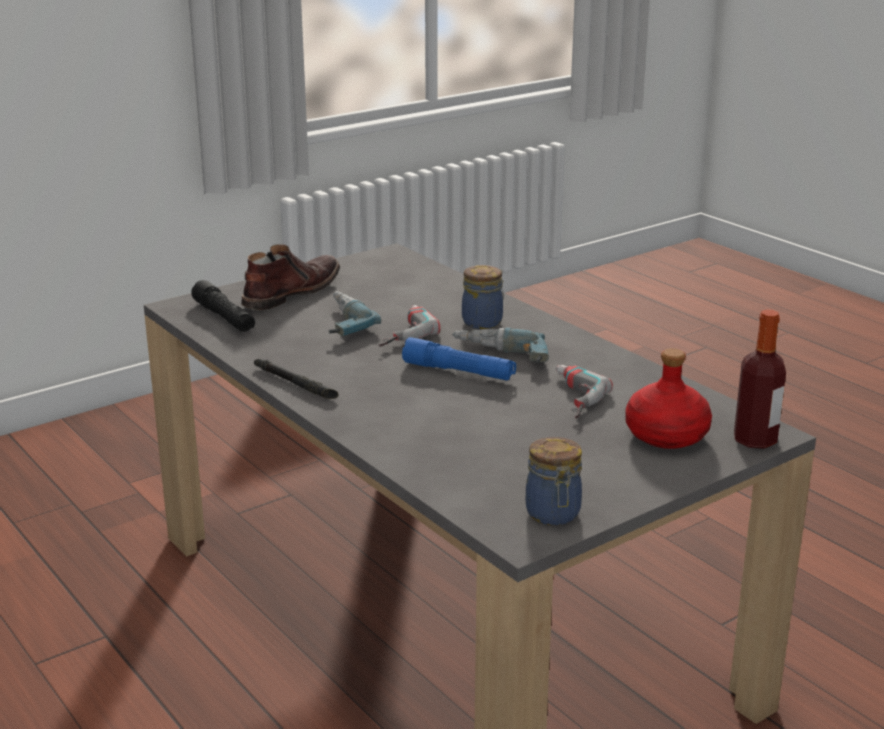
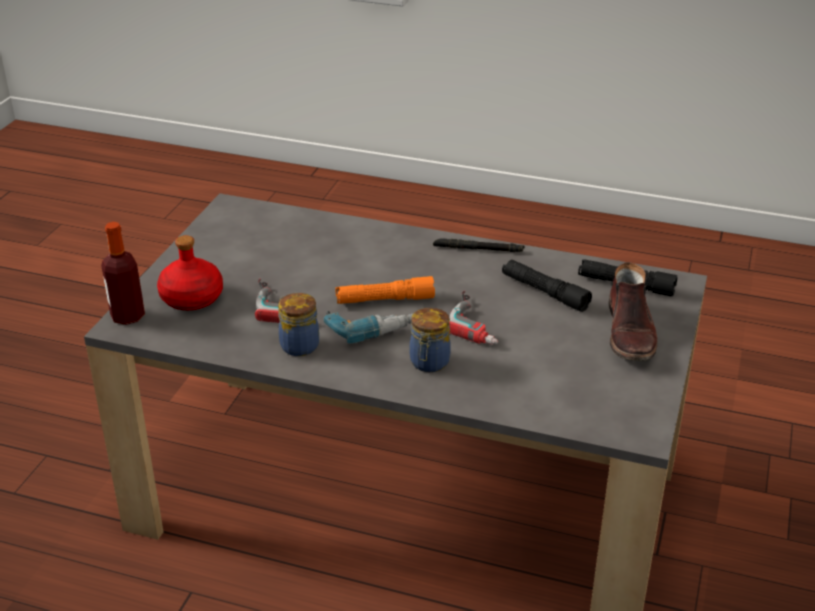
camera: 145 degrees right, 10 degrees up
power drill [329,291,381,336] -> none
blue flashlight [402,337,516,381] -> orange flashlight [336,276,435,304]
jar [526,437,582,525] -> jar moved to [278,293,319,356]
none -> black flashlight [502,260,592,312]

